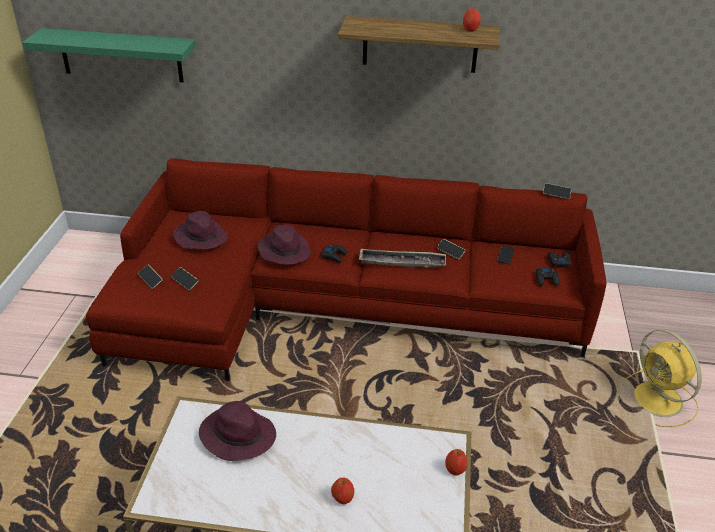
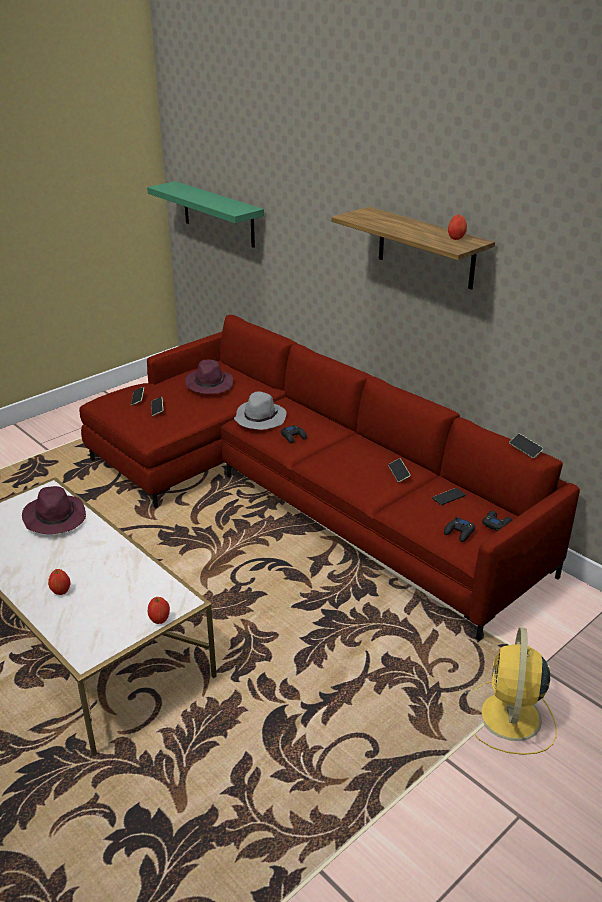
camera: 40 degrees right, 5 degrees down
purple hat [258,225,311,265] -> grey hat [234,391,286,430]
tray [359,249,446,268] -> none

